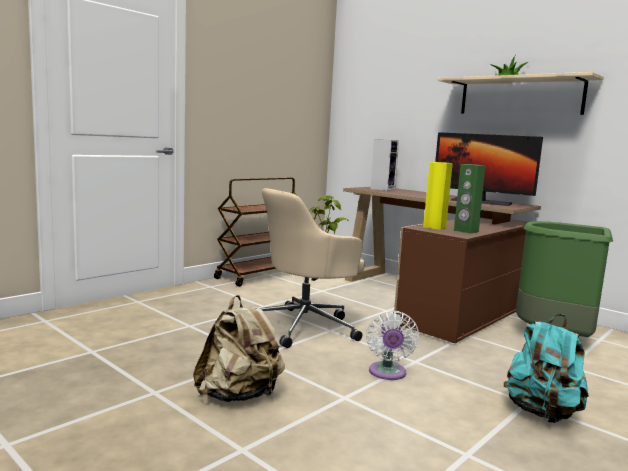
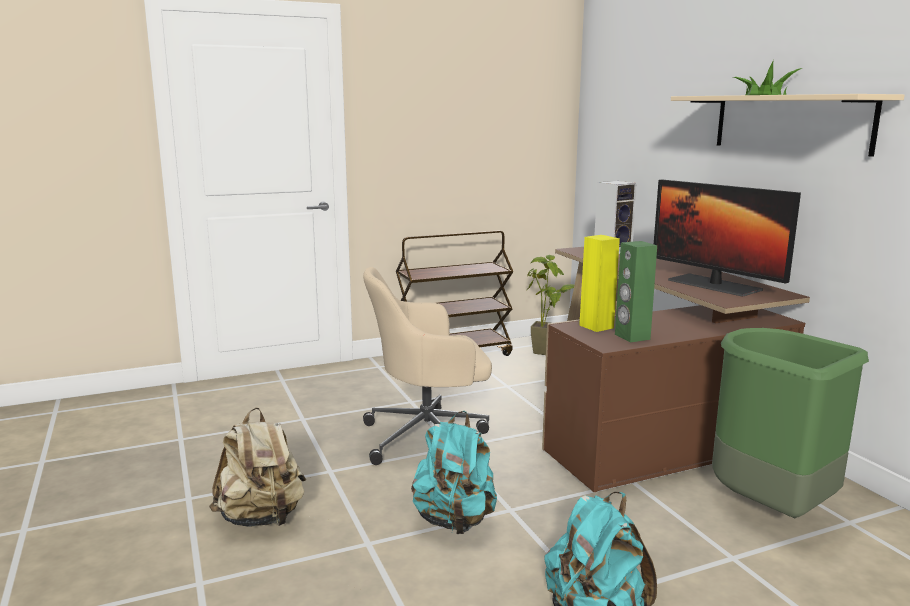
camera: 25 degrees right, 5 degrees up
white fan [366,311,419,380] -> turquoise backpack [411,411,497,534]

